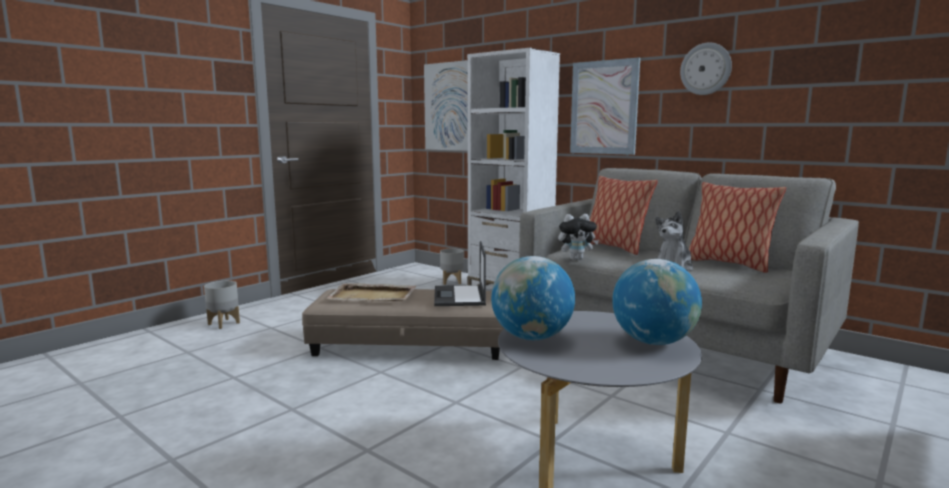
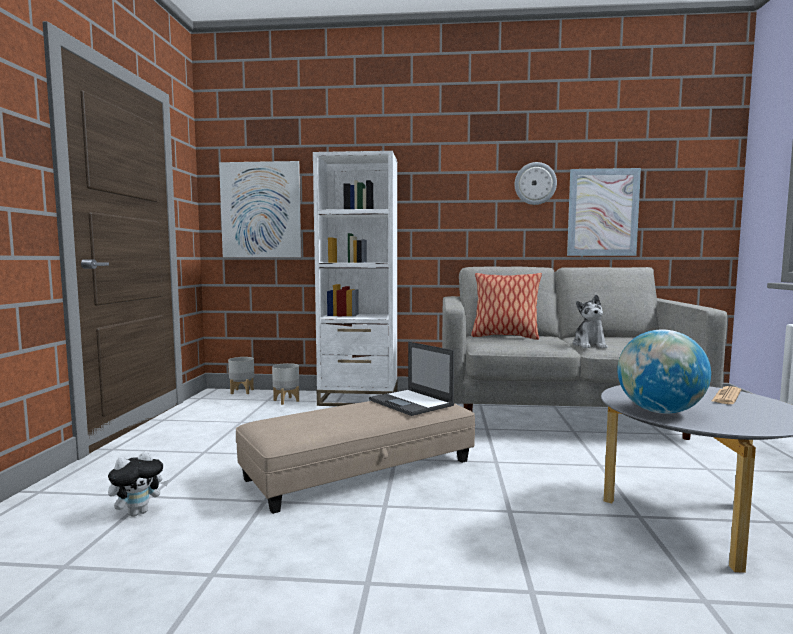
camera: 35 degrees left, 5 degrees down
grey planter [204,281,240,329] -> grey planter moved to [228,357,254,394]
beige tray [325,283,416,301] -> none
plush toy [558,214,599,260] -> plush toy moved to [108,451,169,516]
picture [570,57,640,155] -> picture moved to [567,168,641,256]
globe [612,259,702,345] -> newspaper [712,386,741,404]
pillow [689,182,786,273] -> none

